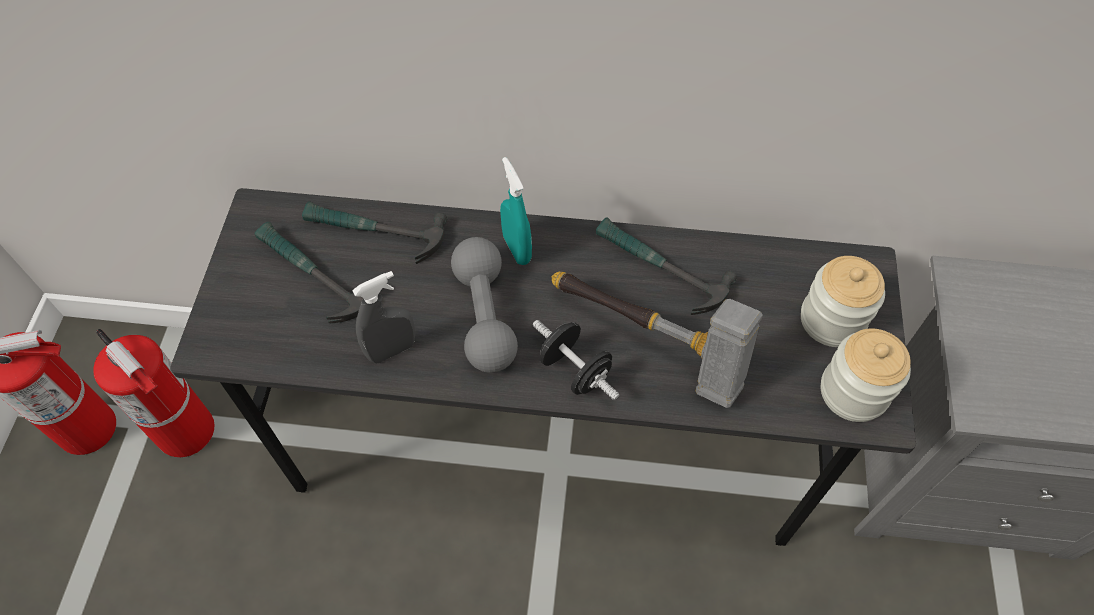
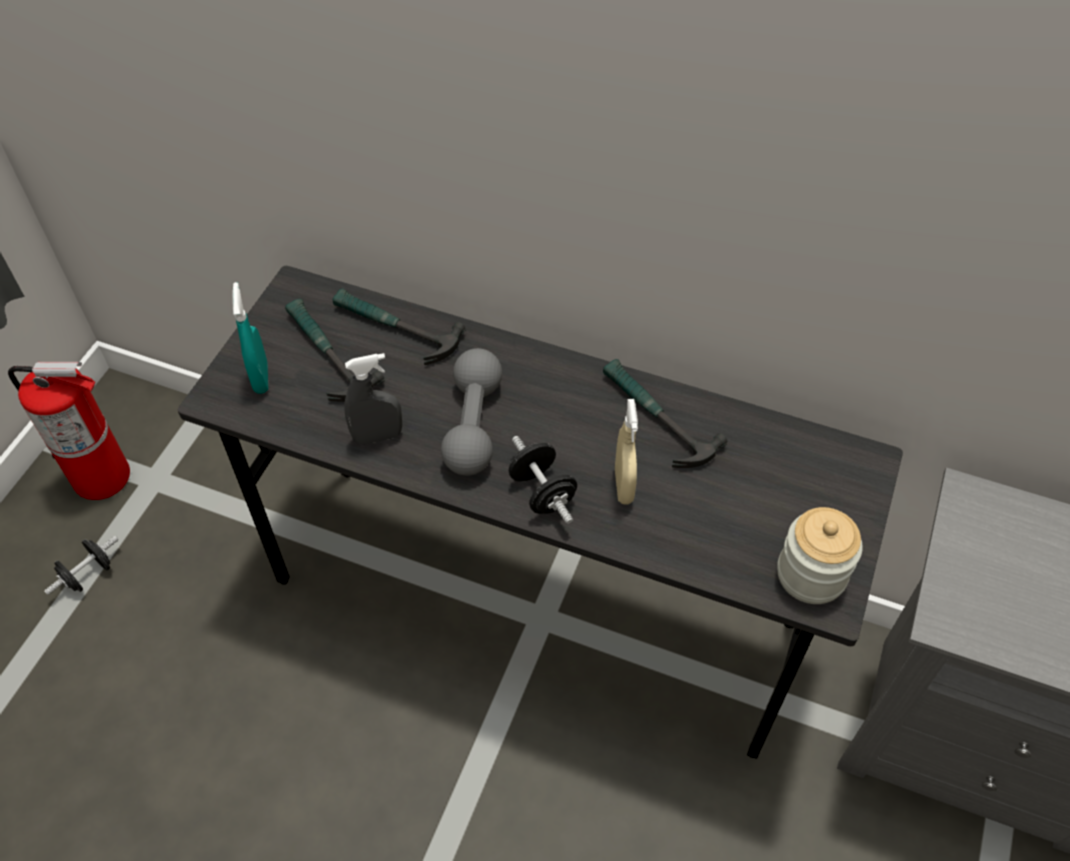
camera: 15 degrees right, 5 degrees down
fire extinguisher [93,329,215,457] -> none
turquoise spray bottle [500,157,532,265] -> turquoise spray bottle moved to [232,282,268,394]
hammer [552,272,763,408] -> beige spray bottle [615,399,638,505]
jar [801,256,885,347] -> none
none -> black dumbbell [44,536,119,595]

